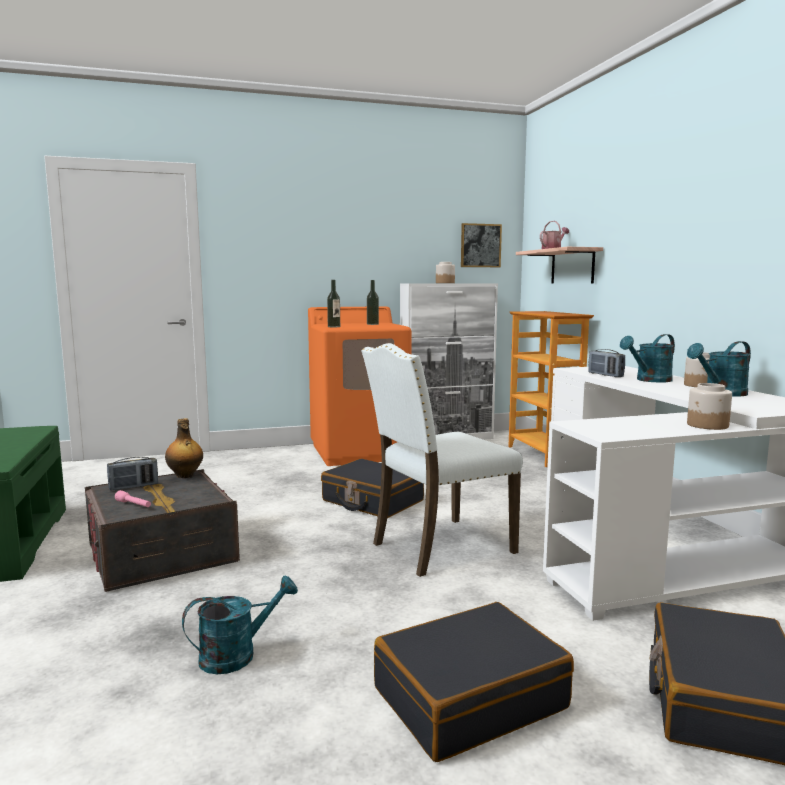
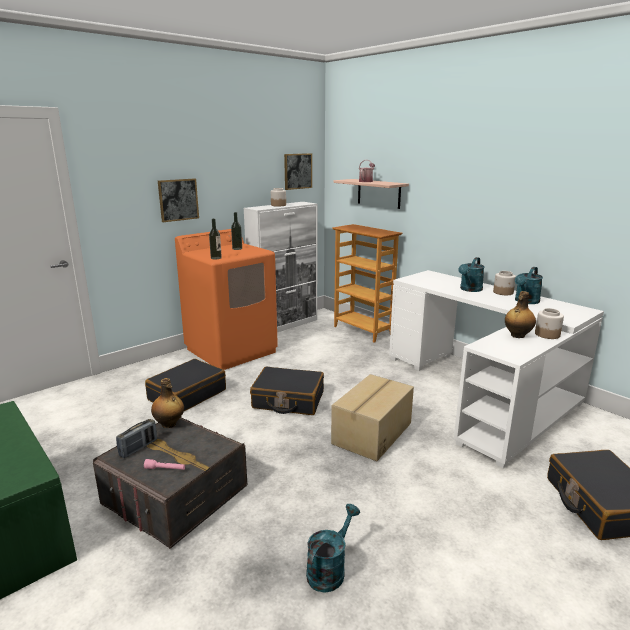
camera: 25 degrees left, 10 degrees up
white chair [361,343,523,577] -> cardboard box [331,374,414,461]
black suitcase [374,602,574,762] -> black suitcase moved to [145,359,226,411]
radio [588,349,625,377] -> none
none -> picture [158,178,199,222]
none -> bottle [505,291,536,338]

